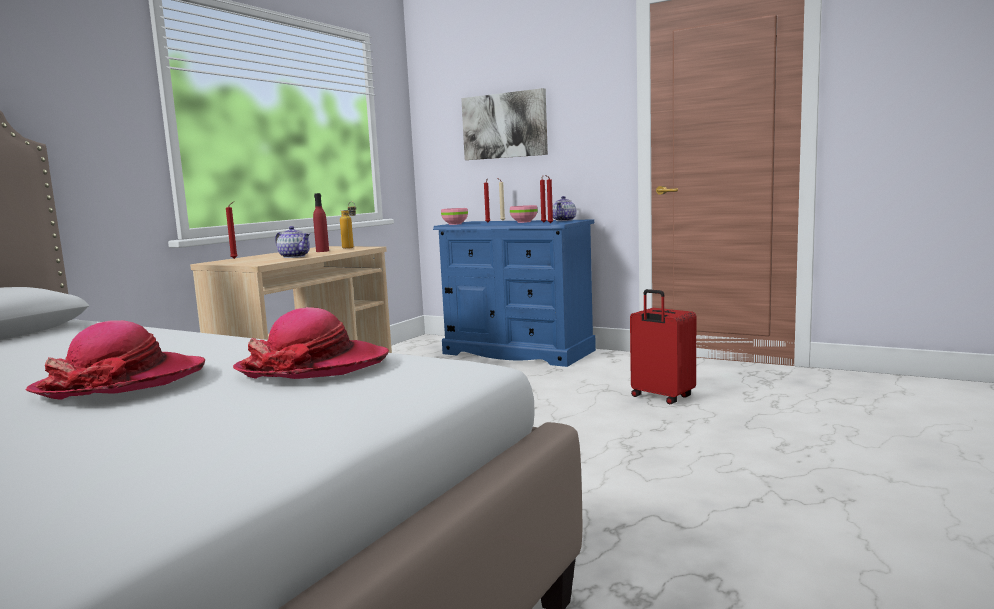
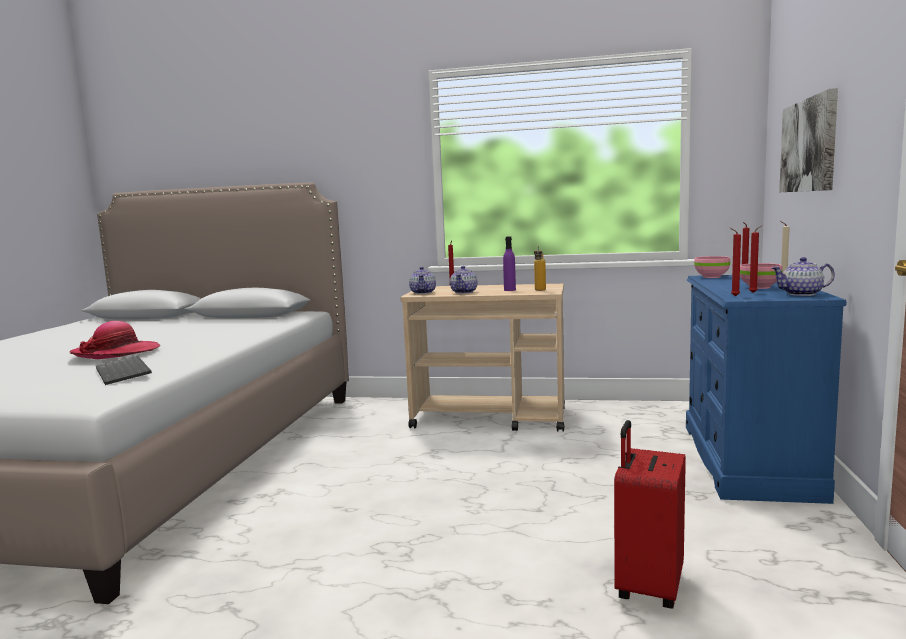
camera: 70 degrees right, 0 degrees up
hat [233,307,389,379] -> keyboard [96,356,152,385]
red bottle [313,193,329,252] -> purple bottle [503,236,516,291]
none -> teapot [409,267,436,294]

